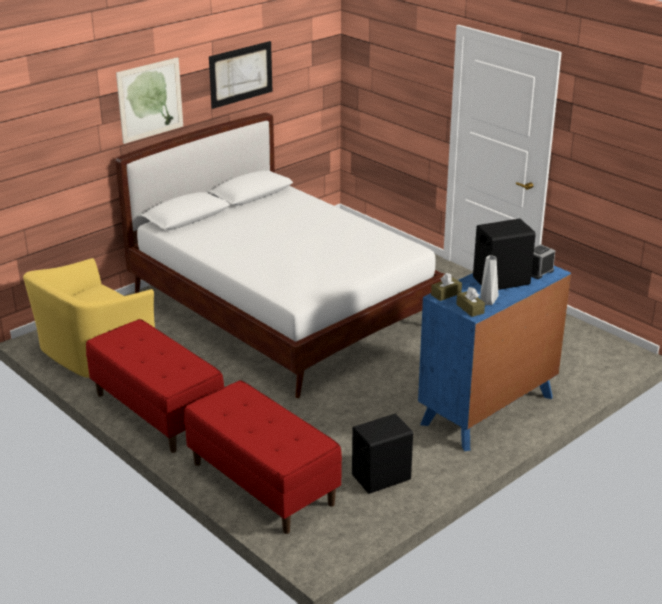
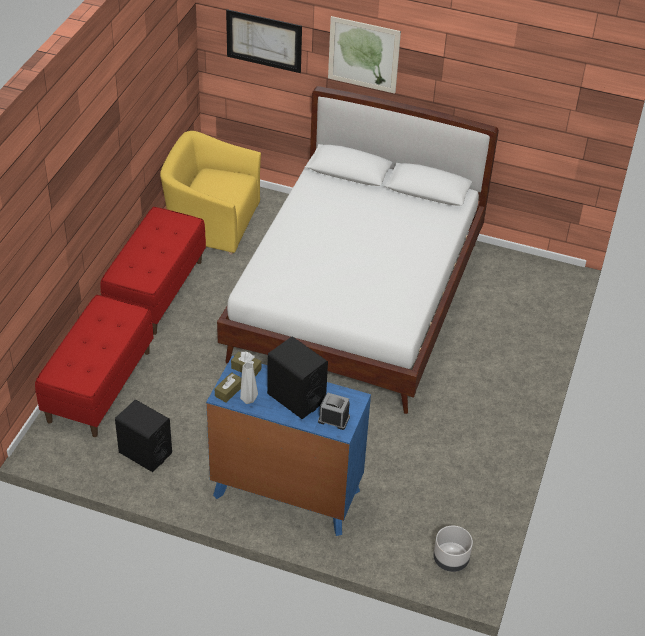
camera: 60 degrees right, 15 degrees up
picture [209,41,272,109] -> picture moved to [226,9,302,73]
none -> grey planter [433,526,473,572]

